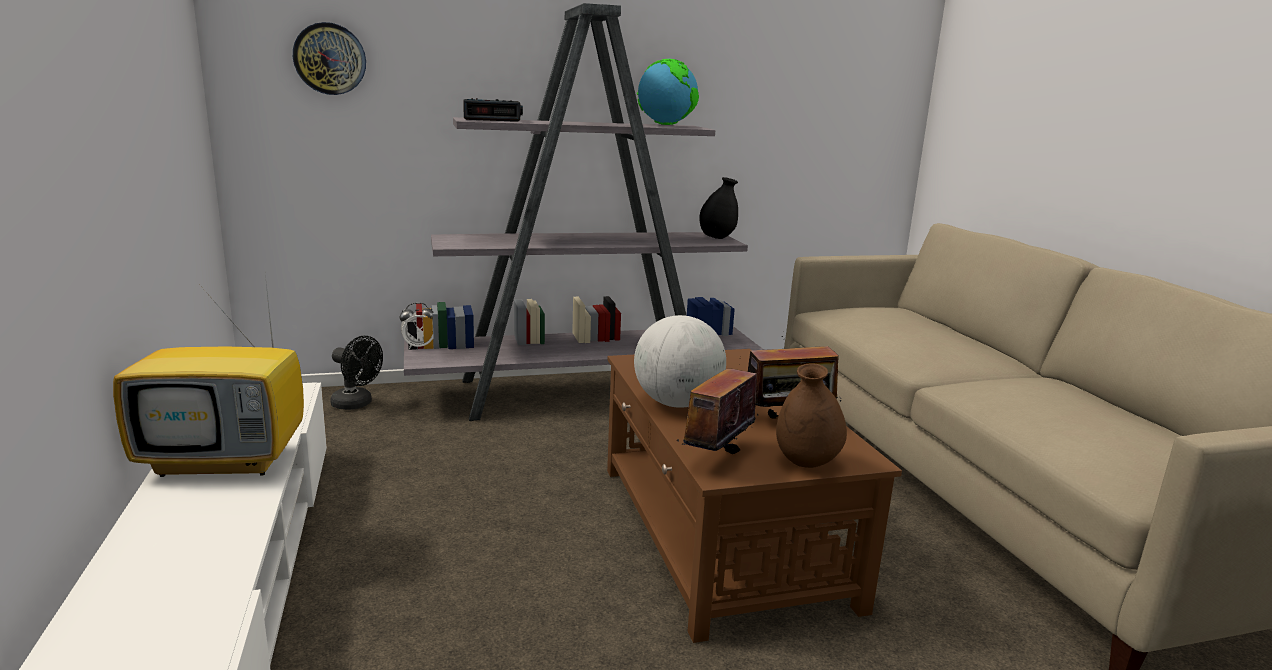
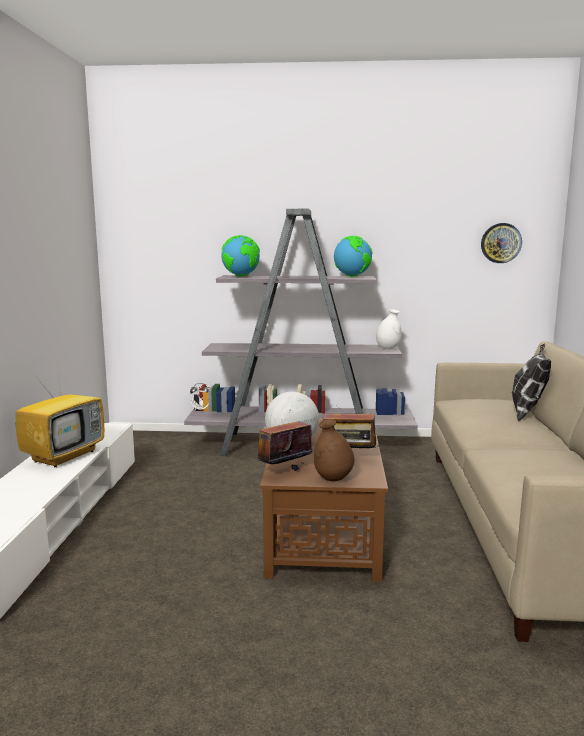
camera: 20 degrees right, 5 degrees down
television [113,275,304,477] -> television turned 75 degrees counterclockwise [15,360,104,467]
wall clock [293,22,366,95] -> wall clock moved to [481,223,522,263]
black fan [330,336,383,410] -> none
alarm clock [463,98,523,122] -> globe [221,235,260,276]
black vase [699,177,738,239] -> white vase [376,309,402,349]
none -> pillow [512,343,551,422]

